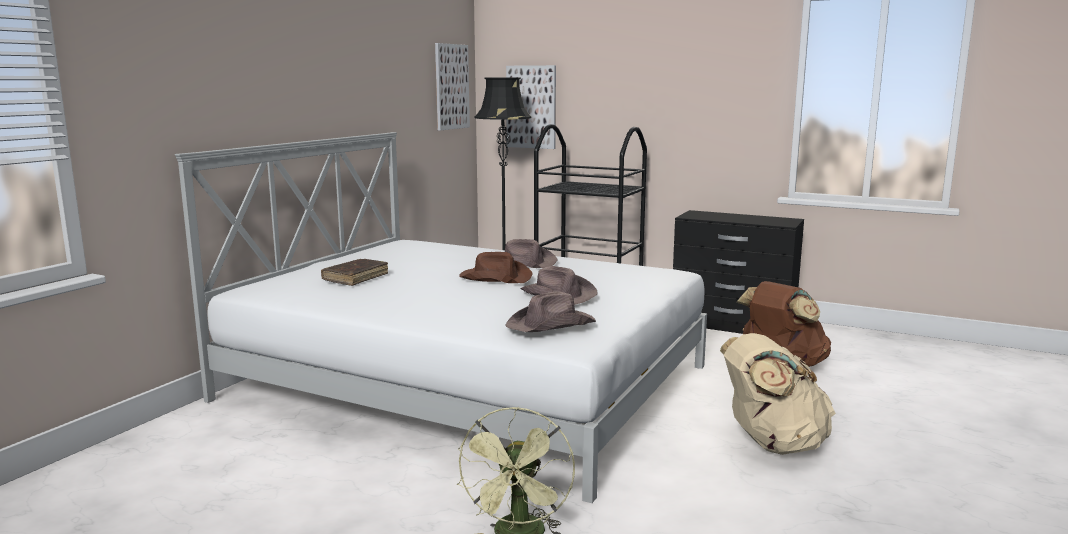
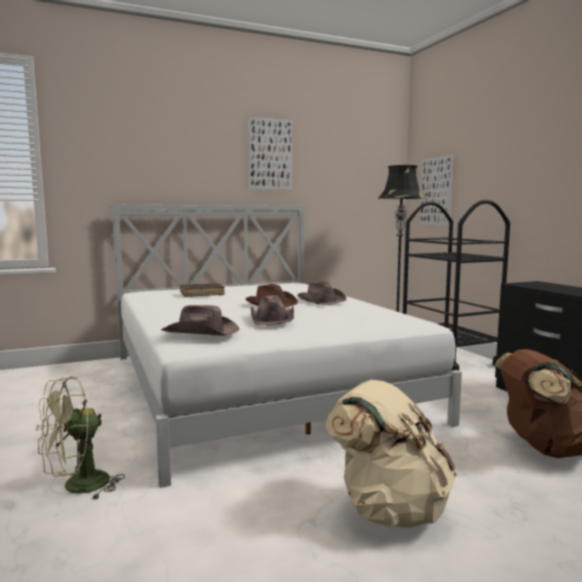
camera: 40 degrees right, 5 degrees down
picture [435,43,470,130] -> picture moved to [248,117,293,190]

